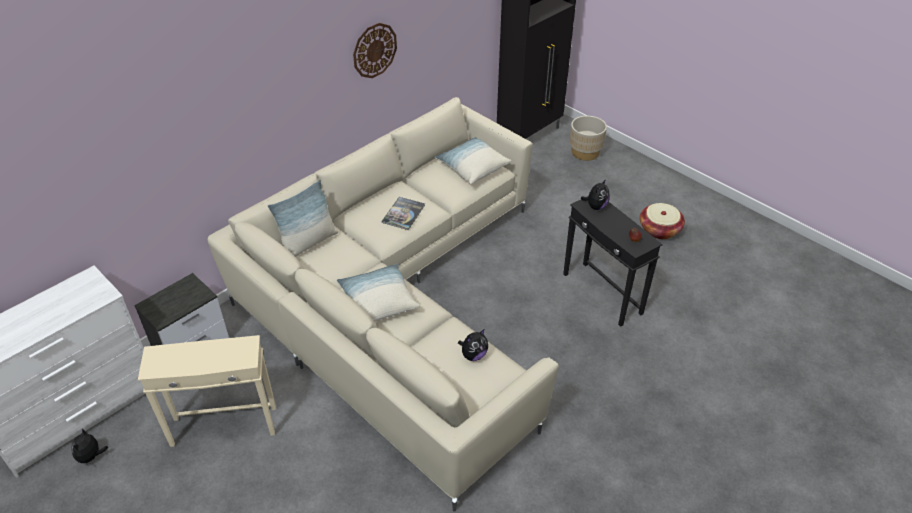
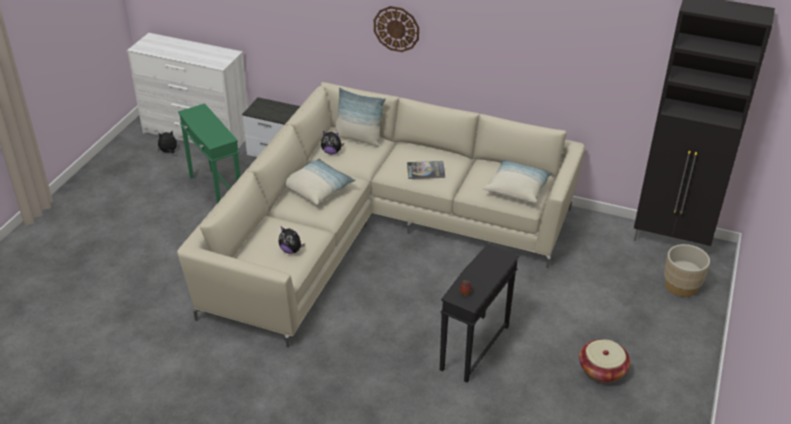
camera: 65 degrees right, 5 degrees down
beige side table [138,335,276,447] -> green side table [178,104,241,203]
wall clock [353,23,397,78] -> wall clock moved to [374,6,419,52]
plush toy [581,179,609,210] -> plush toy moved to [321,131,344,154]

